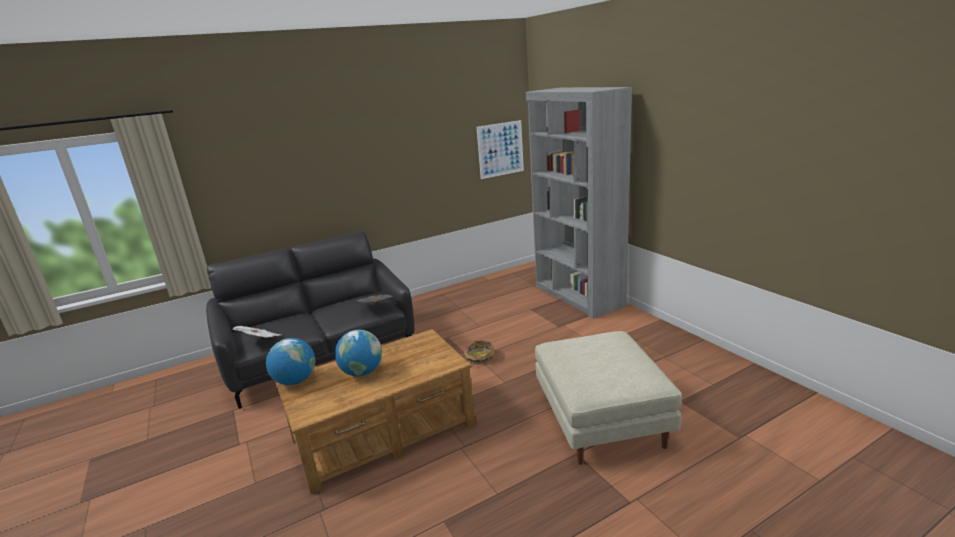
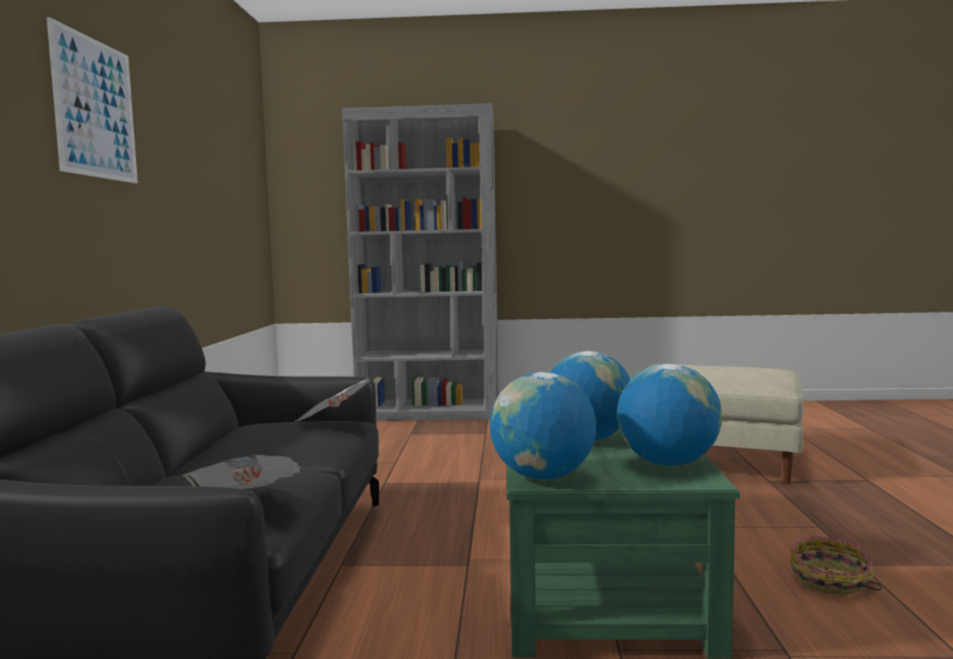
camera: 60 degrees left, 15 degrees down
brown coffee table [275,329,475,494] -> green coffee table [507,429,740,659]
basket [464,340,495,365] -> basket moved to [790,536,882,595]
picture [477,120,524,179] -> picture moved to [47,17,138,183]
none -> globe [617,364,722,466]

